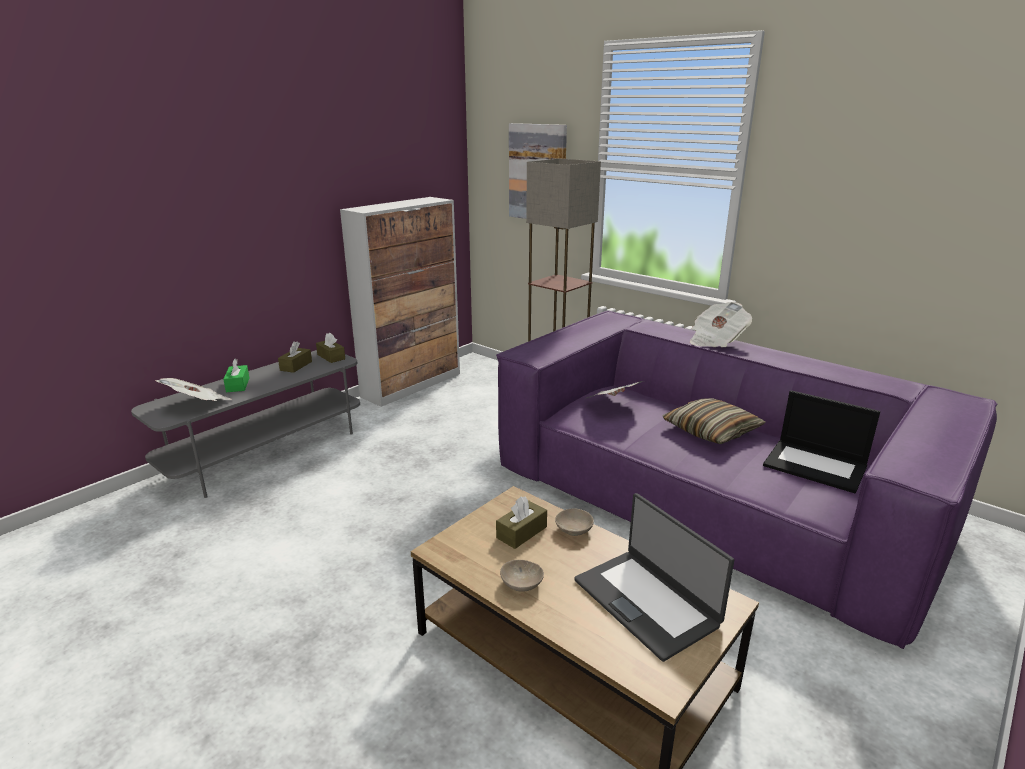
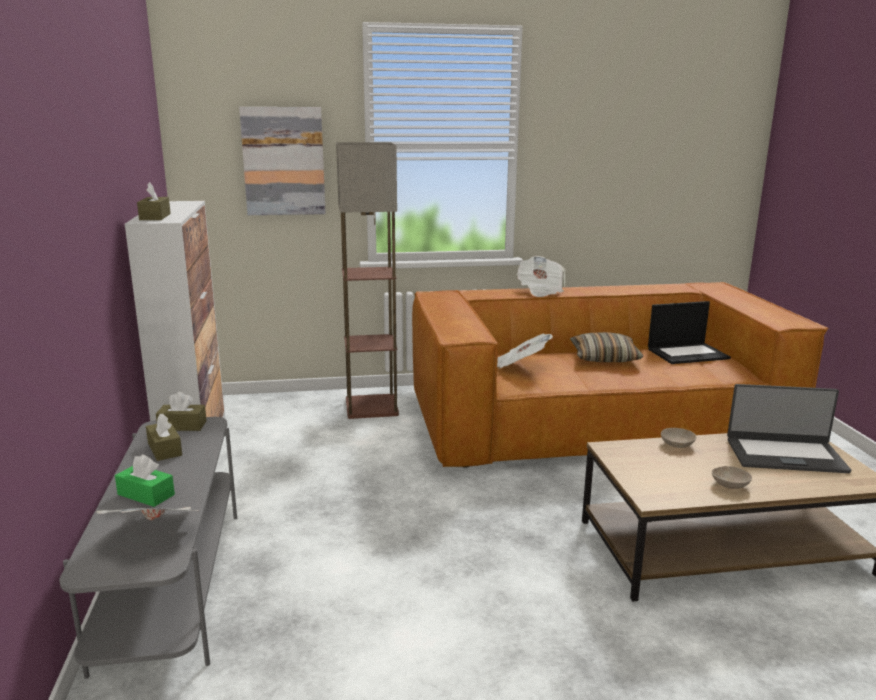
camera: 50 degrees left, 5 degrees down
purple sofa [496,311,998,649] -> brown sofa [412,282,828,468]
brown tissue box [496,496,547,549] -> brown tissue box moved to [137,182,171,220]

